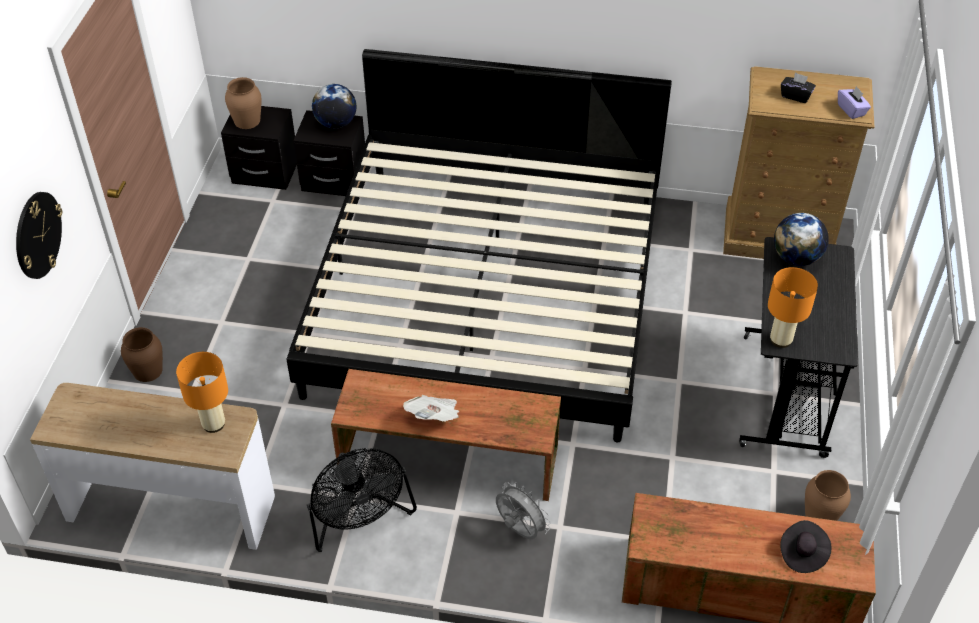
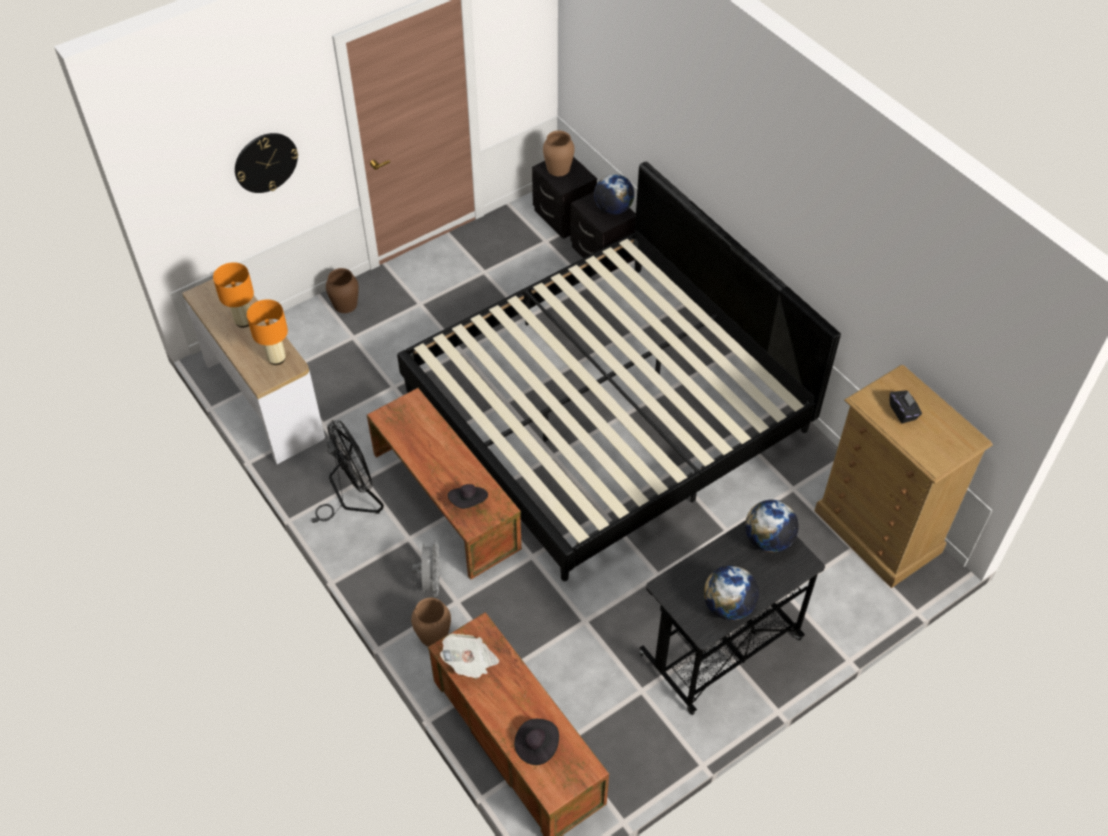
camera: 45 degrees right, 5 degrees up
black fan [307,448,417,552] -> black fan turned 135 degrees counterclockwise [310,420,384,523]
newspaper [403,395,460,421] -> newspaper moved to [440,634,499,679]
orange table lamp [768,267,818,348] -> orange table lamp moved to [213,262,254,328]
brown vase [805,470,851,521] -> brown vase moved to [411,598,451,647]
purple tissue box [838,86,871,119] -> none
none -> black hat [448,484,488,509]
none -> globe [704,565,759,621]

